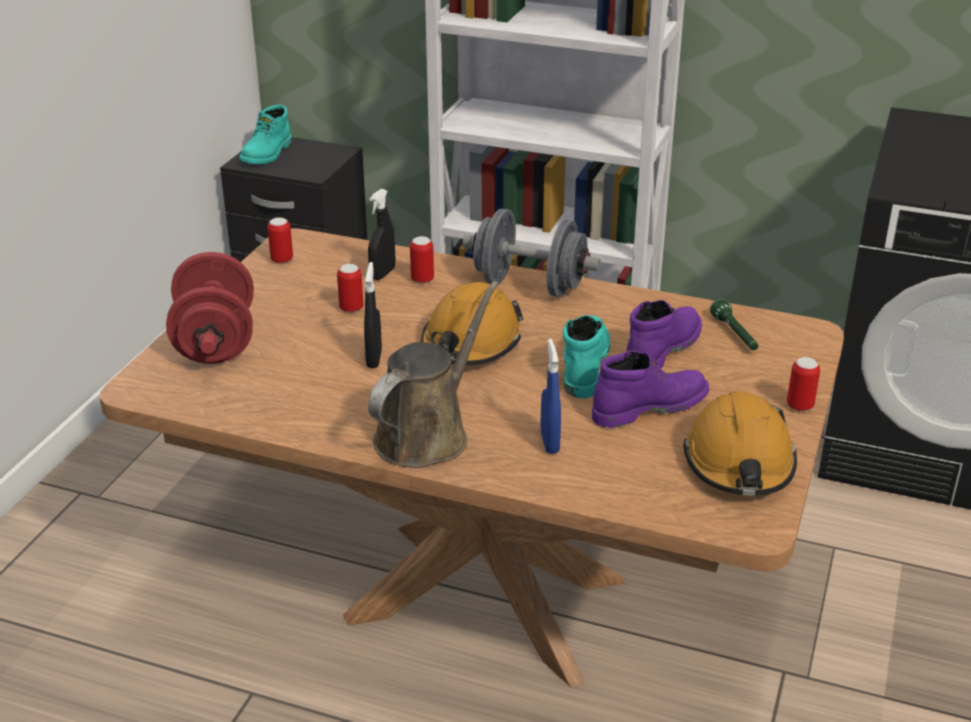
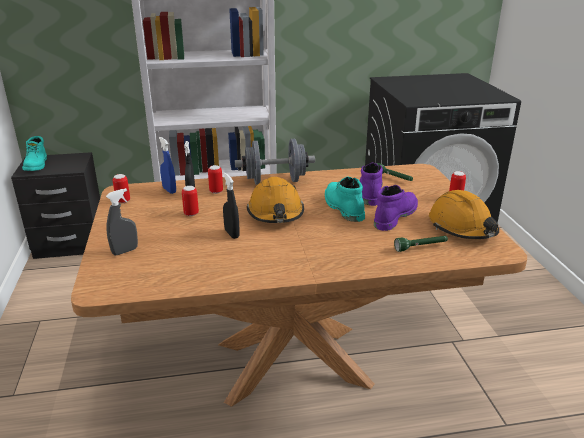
camera: 30 degrees left, 5 degrees down
red dumbbell [166,252,254,364] -> grey spray bottle [106,188,138,255]
brown watering can [368,281,499,468] -> none
blue spray bottle [541,339,561,454] -> blue spray bottle moved to [159,137,176,194]
none -> green flashlight [394,236,448,252]

